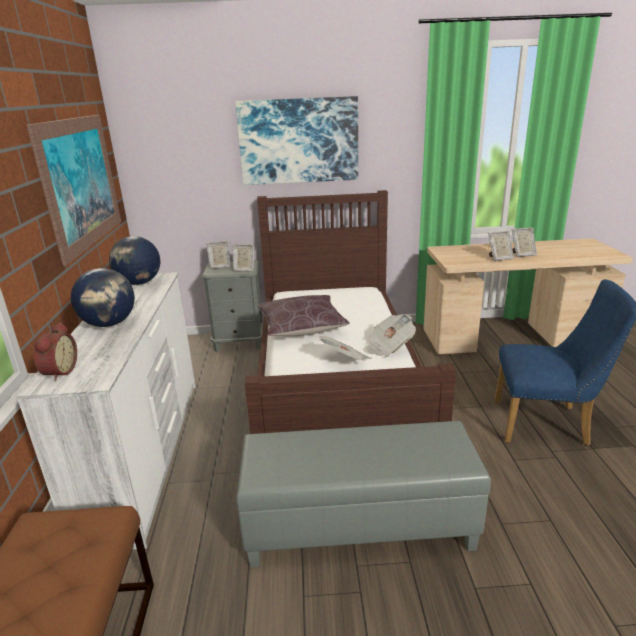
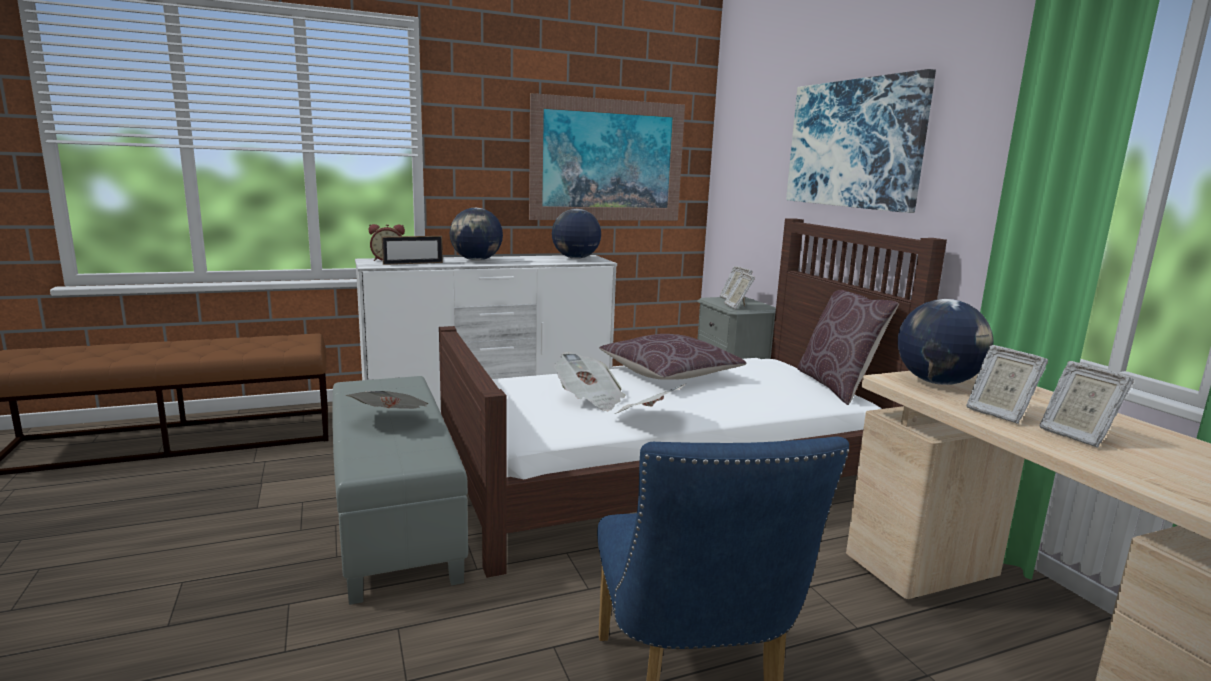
camera: 70 degrees right, 10 degrees down
none -> newspaper [345,391,428,409]
none -> picture frame [382,236,443,265]
none -> brown pillow [797,290,899,405]
none -> globe [898,299,993,385]

